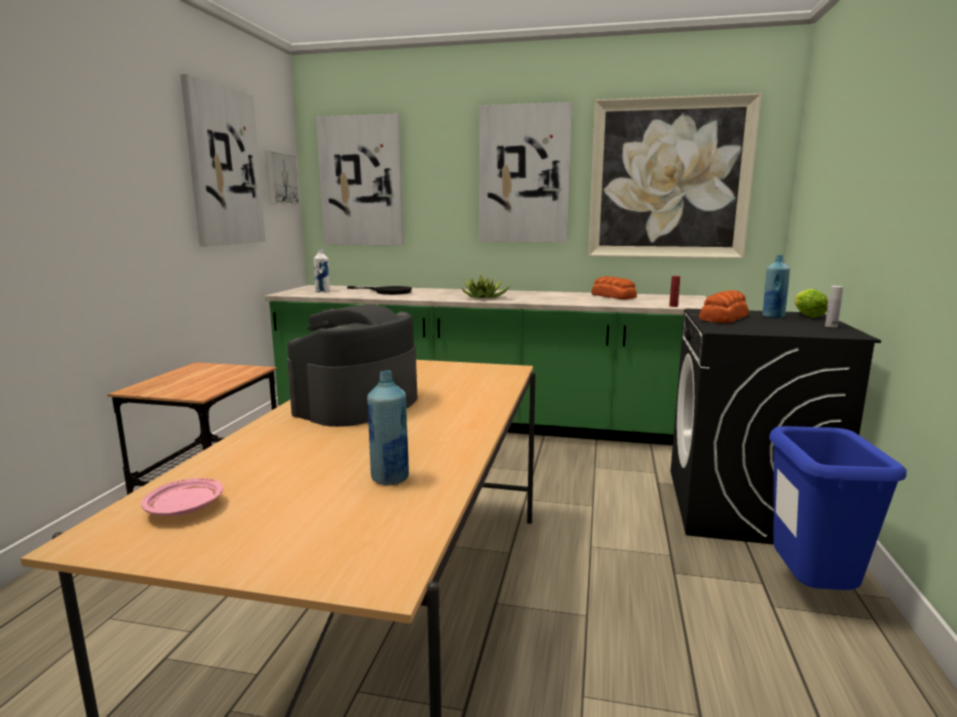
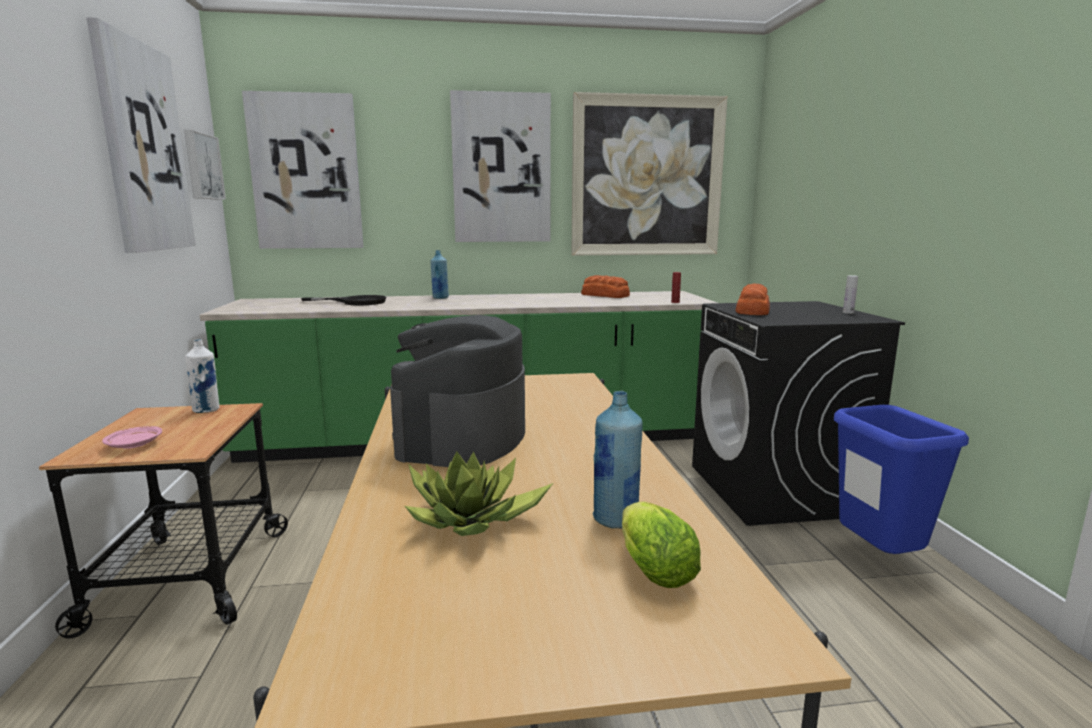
camera: 20 degrees left, 0 degrees up
pink plate [141,478,223,516] -> pink plate moved to [102,426,162,449]
white bottle [314,249,330,292] -> white bottle moved to [185,339,220,413]
potted plant [461,275,510,298] -> potted plant moved to [405,451,553,536]
blue bottle [762,255,790,318] -> blue bottle moved to [430,250,449,299]
lettuce [794,289,828,318] -> lettuce moved to [622,501,701,588]

